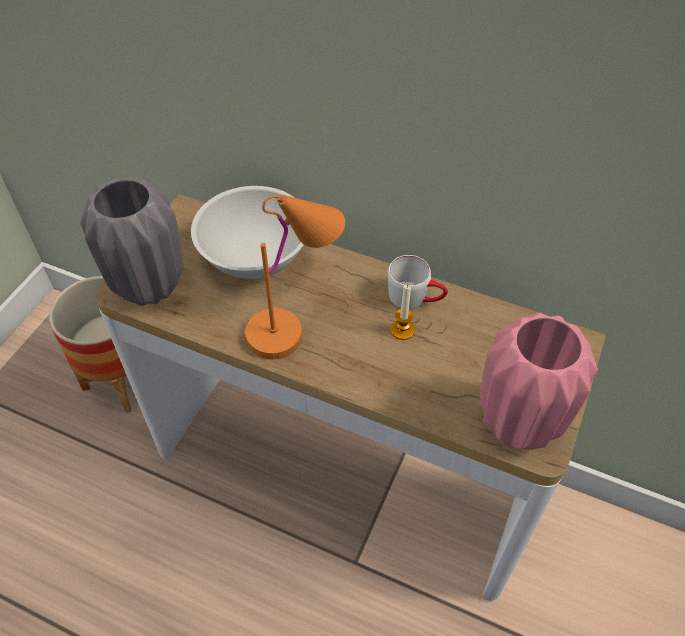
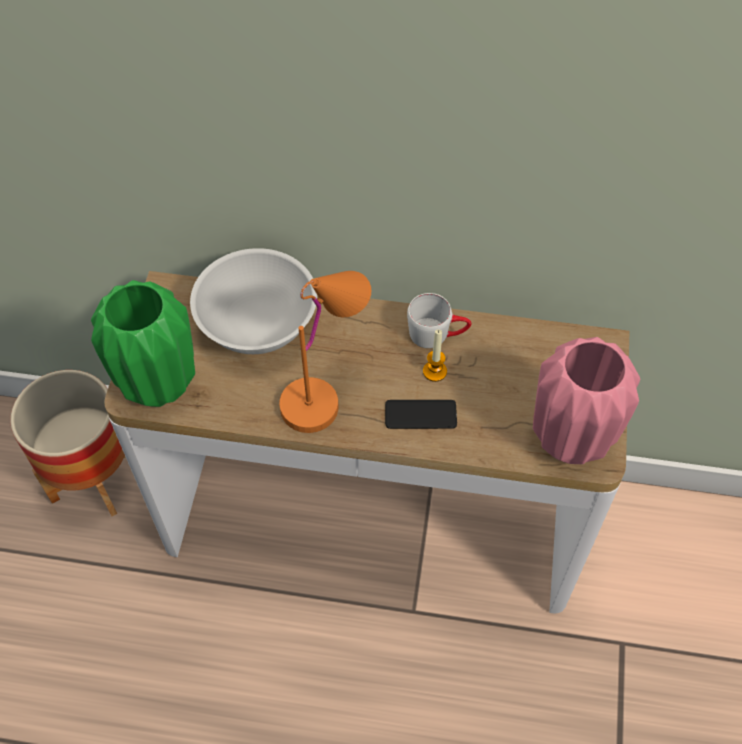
camera: 15 degrees left, 5 degrees up
grey vase [80,177,183,306] -> green vase [91,280,195,407]
none -> phone [385,400,457,429]

